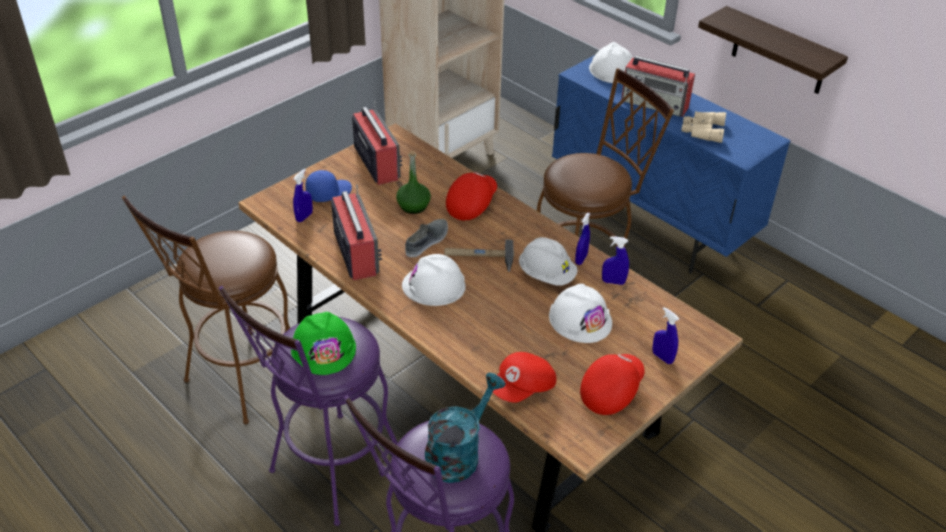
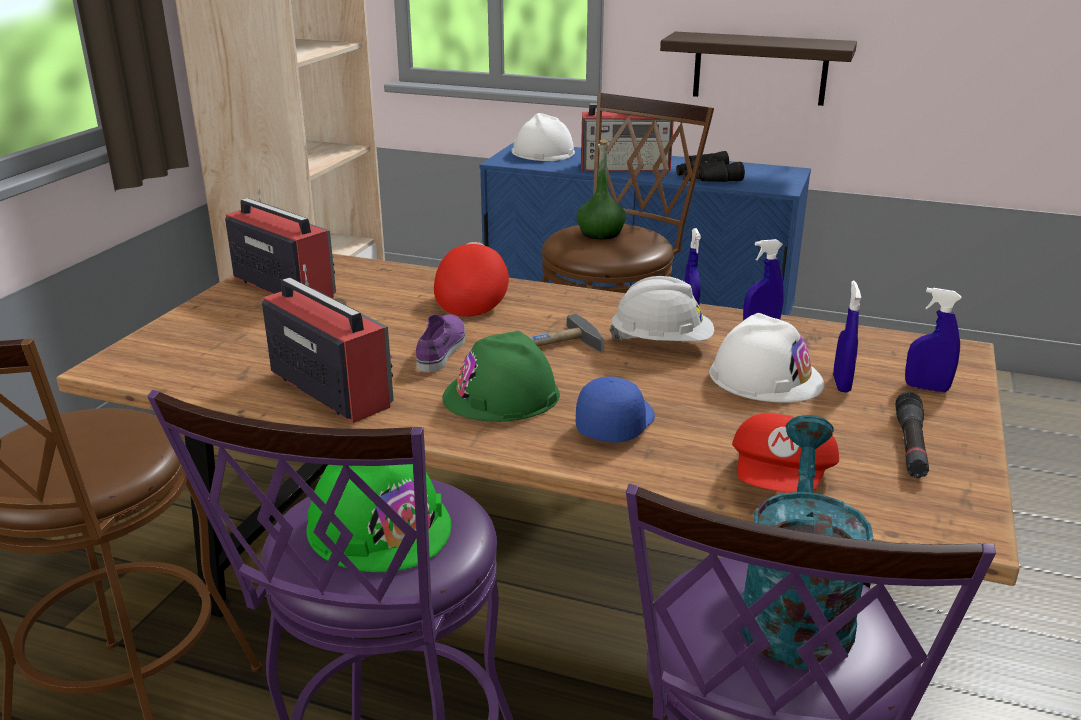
camera: 25 degrees left, 15 degrees down
blue spray bottle [293,169,313,222] -> blue spray bottle moved to [833,281,861,392]
blue cap [305,170,352,202] -> blue cap moved to [576,376,655,443]
green bottle [396,151,431,214] -> green bottle moved to [577,139,626,239]
white hard hat [402,254,466,306] -> green hard hat [442,331,560,422]
grey shoe [405,219,448,257] -> purple shoe [416,314,465,372]
red cap [580,354,645,415] -> black flashlight [895,392,929,478]
beige binoculars [681,111,726,143] -> black binoculars [676,151,745,182]

